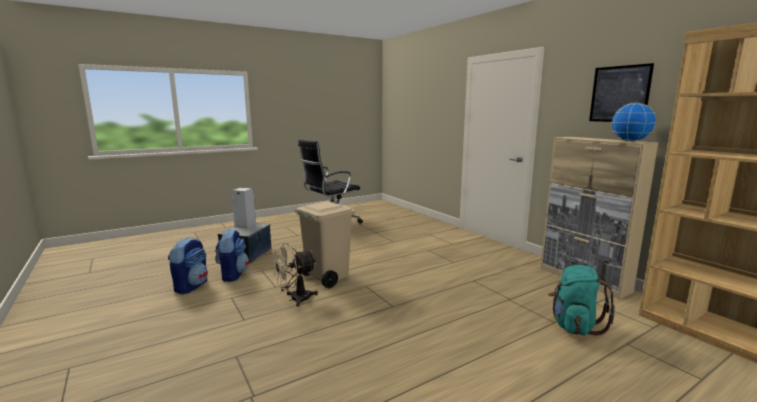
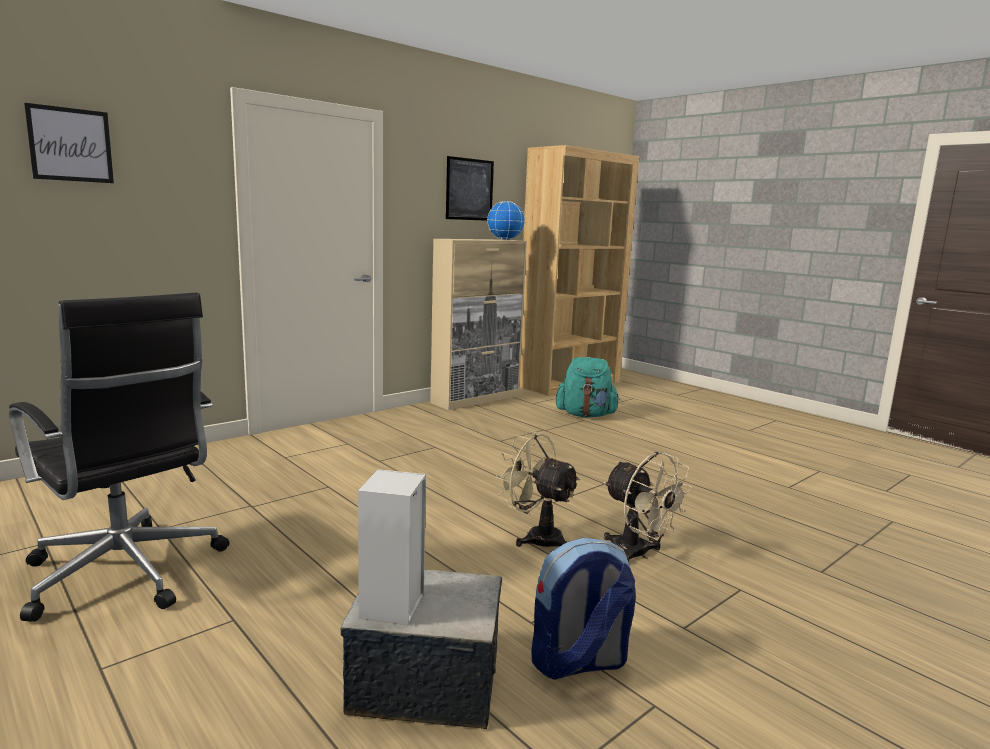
camera: 100 degrees left, 0 degrees up
backpack [168,237,208,294] -> none
beige trash can [295,201,355,288] -> beige fan [495,431,580,547]
none -> picture [24,103,114,183]

